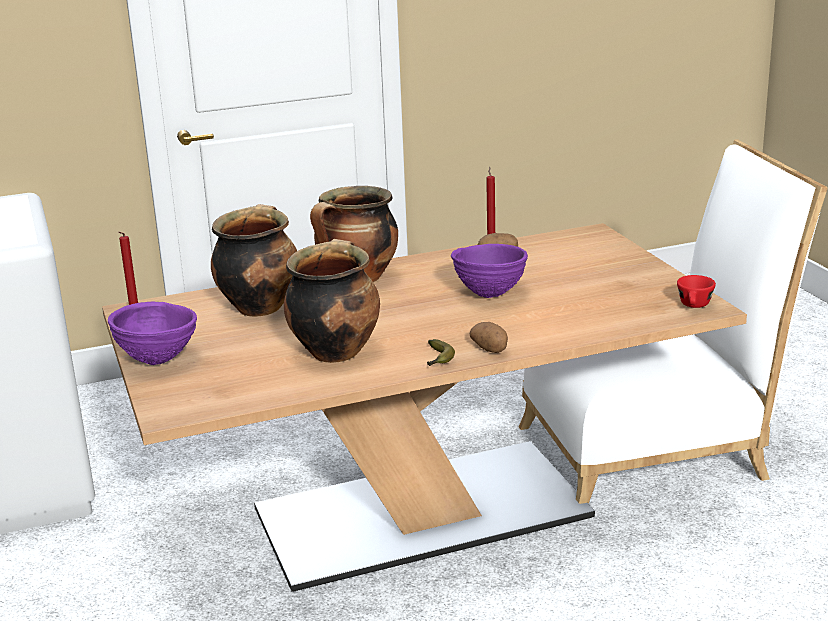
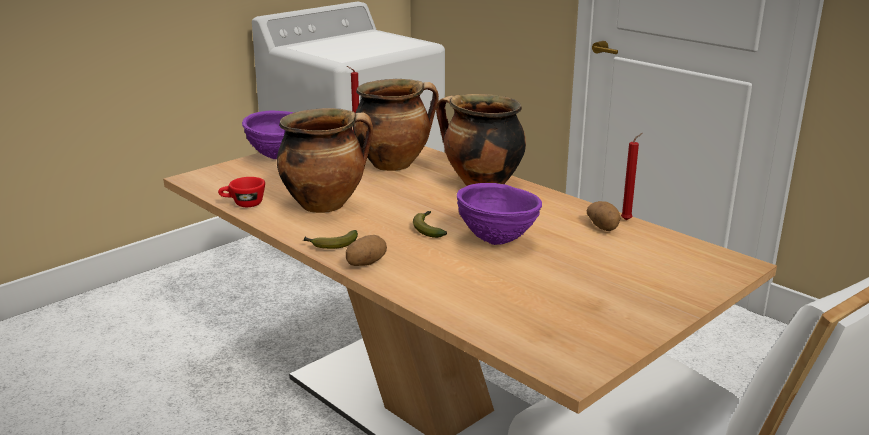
camera: 65 degrees right, 0 degrees up
red cup [677,275,716,308] -> red cup moved to [218,177,265,207]
none -> banana [413,211,447,238]

